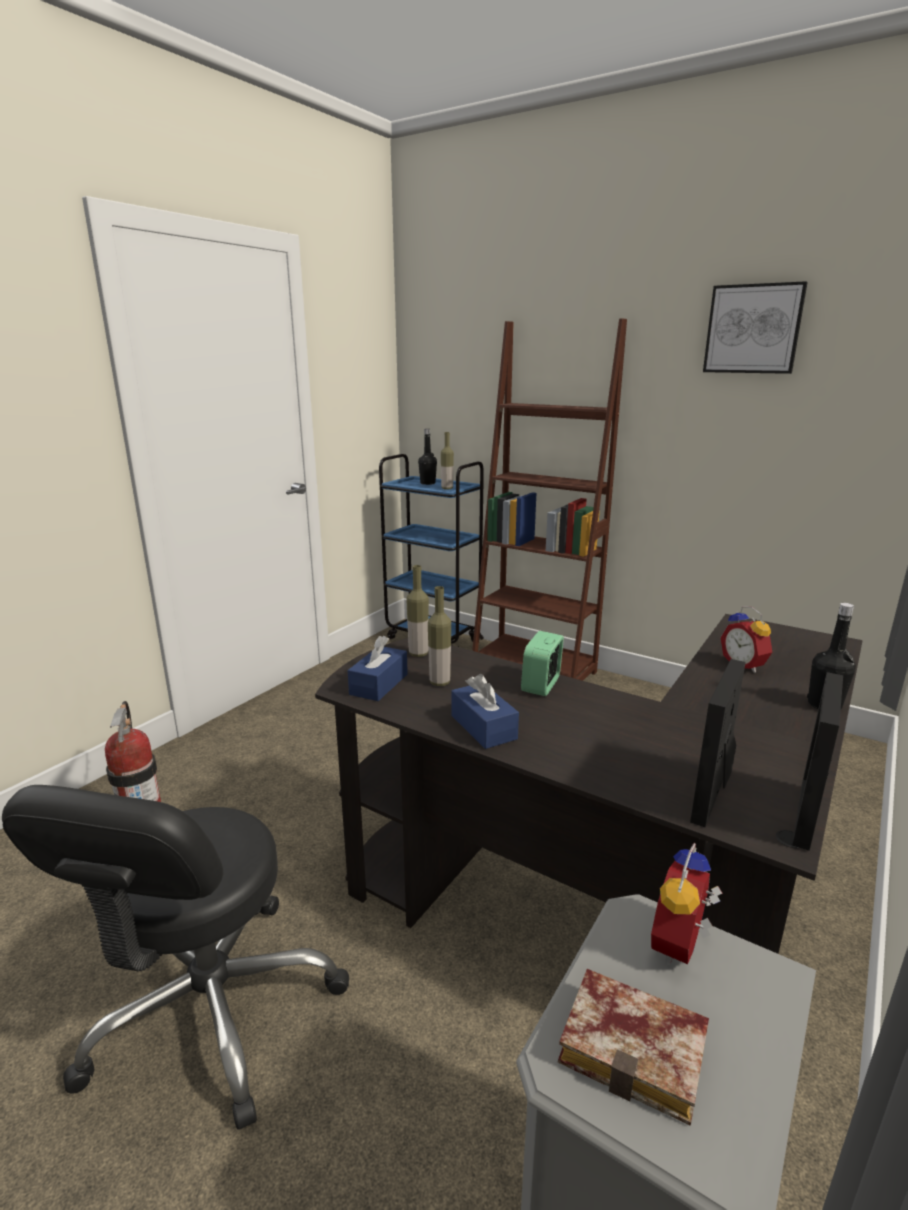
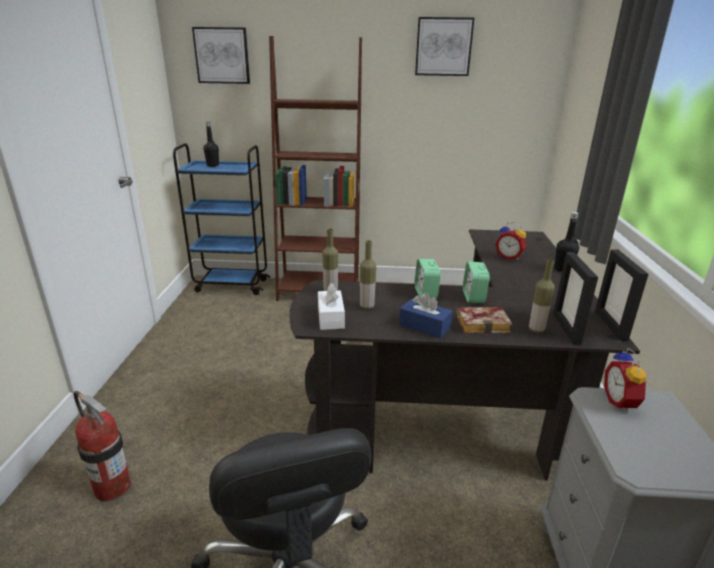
camera: 30 degrees left, 5 degrees up
blue tissue box [348,636,408,701] -> white tissue box [318,283,345,330]
bottle [441,432,454,490] -> bottle moved to [529,259,555,333]
book [558,969,709,1126] -> book moved to [457,307,512,335]
none -> picture [192,27,250,84]
none -> alarm clock [463,261,490,303]

